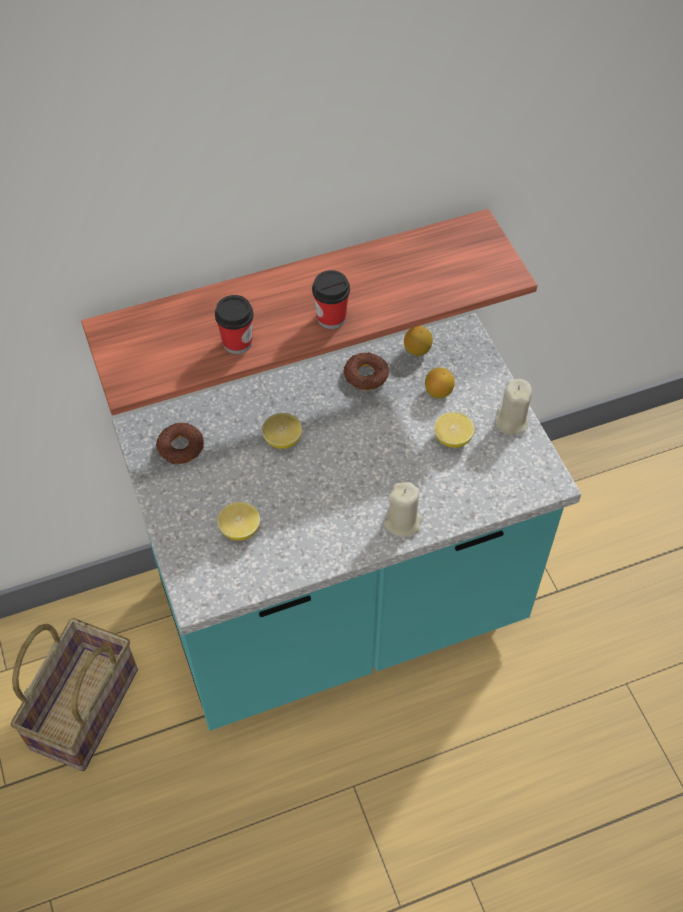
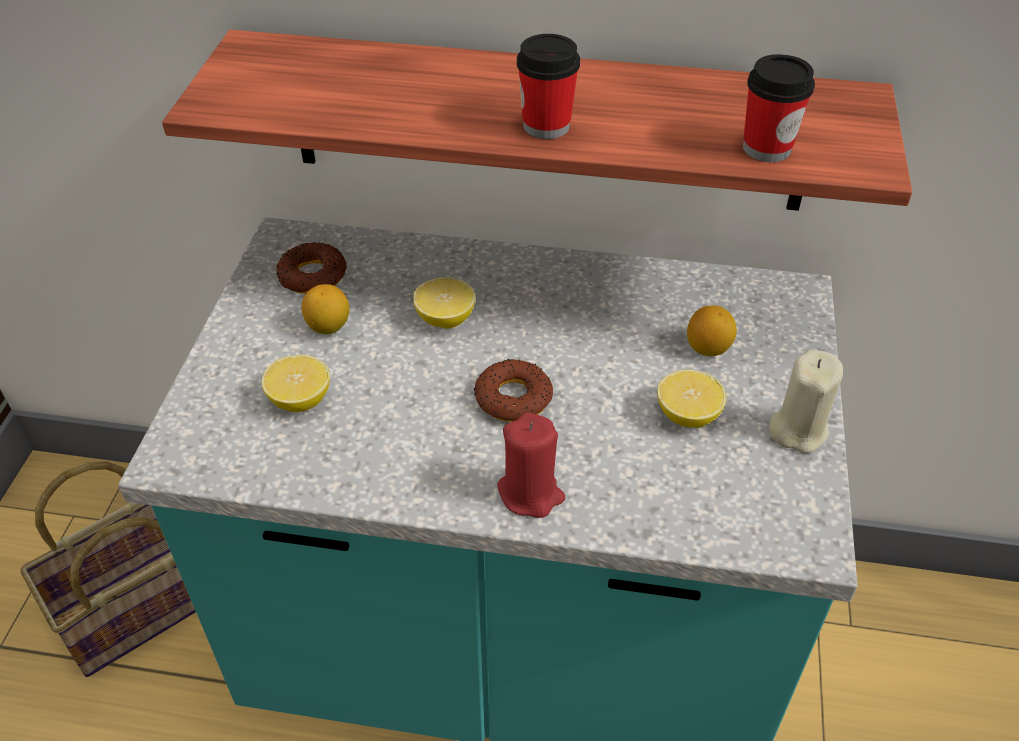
camera: 30 degrees right, 10 degrees down
cup [215,295,254,354] -> cup moved to [743,54,815,162]
donut [344,352,389,390] -> donut moved to [474,359,553,422]
beige candle [383,482,423,538] -> red candle [498,413,565,518]
lemon [404,326,433,356] -> lemon moved to [302,284,350,334]

